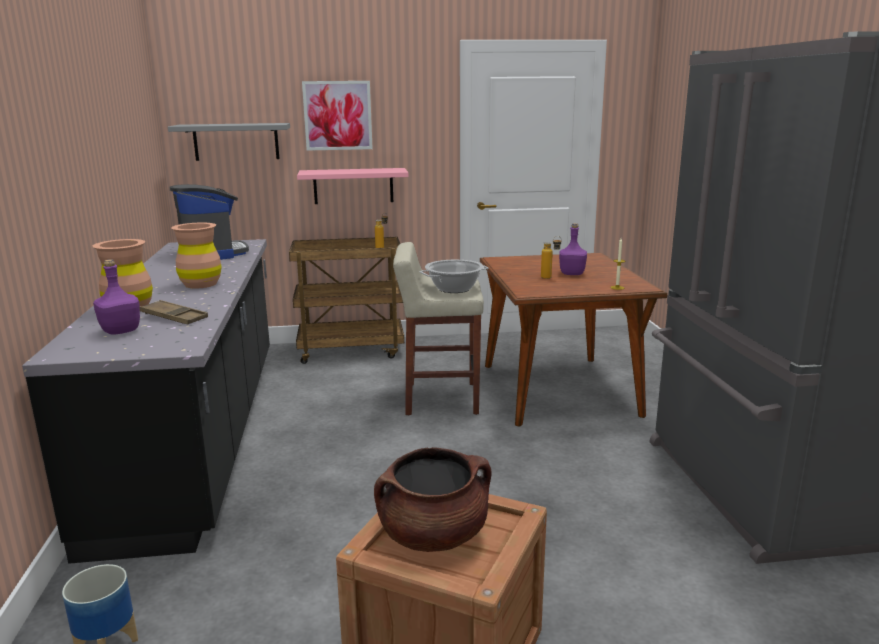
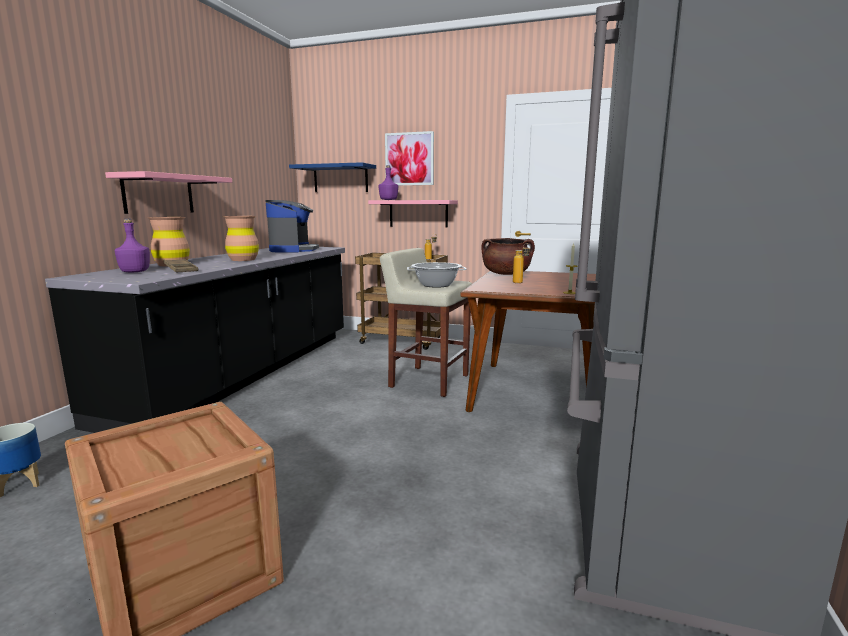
camera: 25 degrees right, 5 degrees down
grey shelf [168,123,290,161] -> blue shelf [289,162,376,192]
brown cooking pot [374,447,492,552] -> brown cooking pot moved to [481,238,535,275]
purple bottle [559,223,587,275] -> purple bottle moved to [378,165,398,200]
none -> pink shelf [105,171,232,214]

